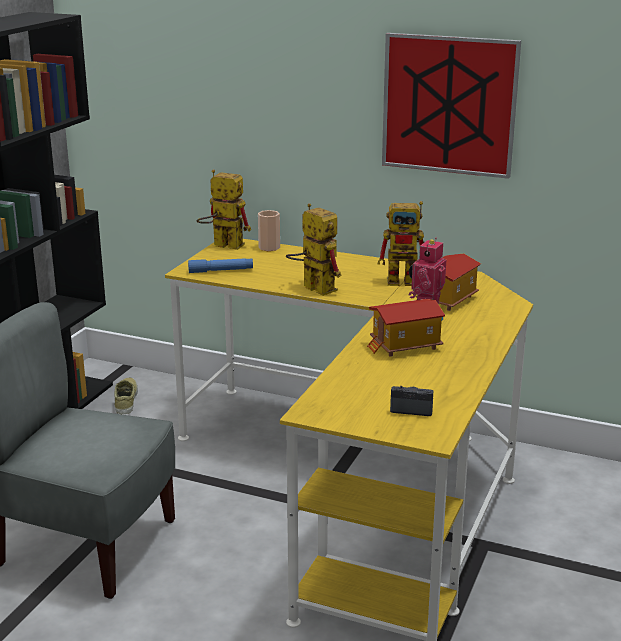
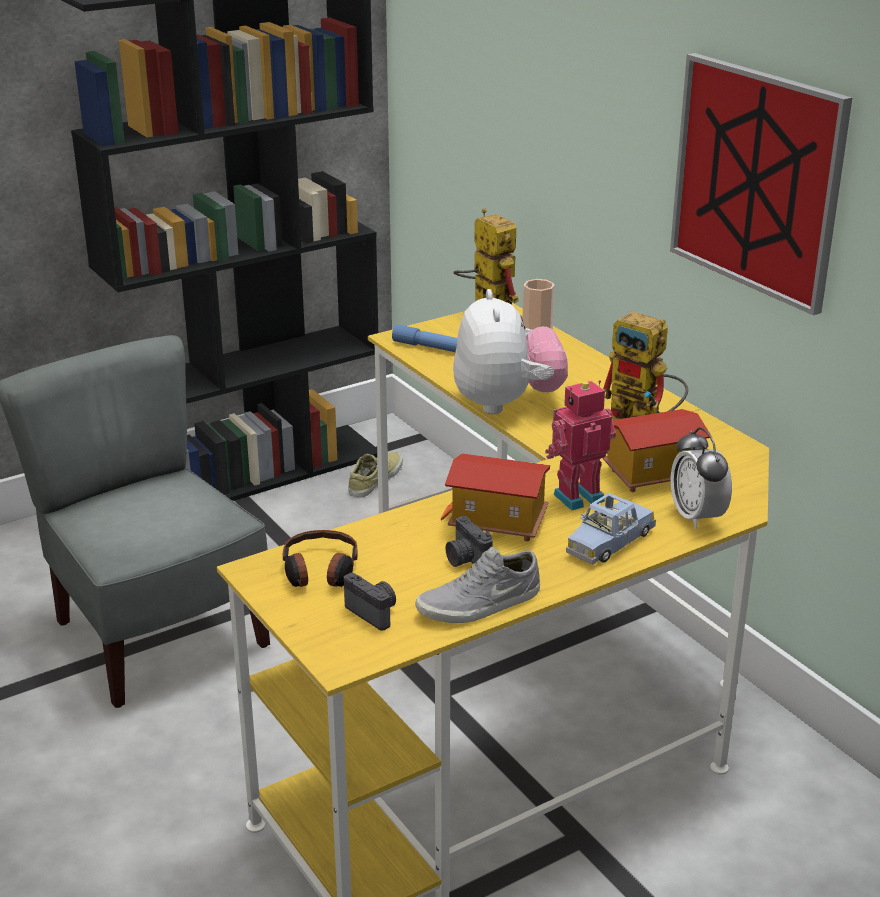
camera: 35 degrees right, 5 degrees up
toy robot [286,203,342,296] -> plush toy [453,289,568,415]
none -> headphones [283,530,358,587]
none -> grey shoe [415,547,540,623]
none -> camera [445,516,493,567]
none -> blue toy car [566,493,656,565]
none -> alarm clock [671,427,732,529]

